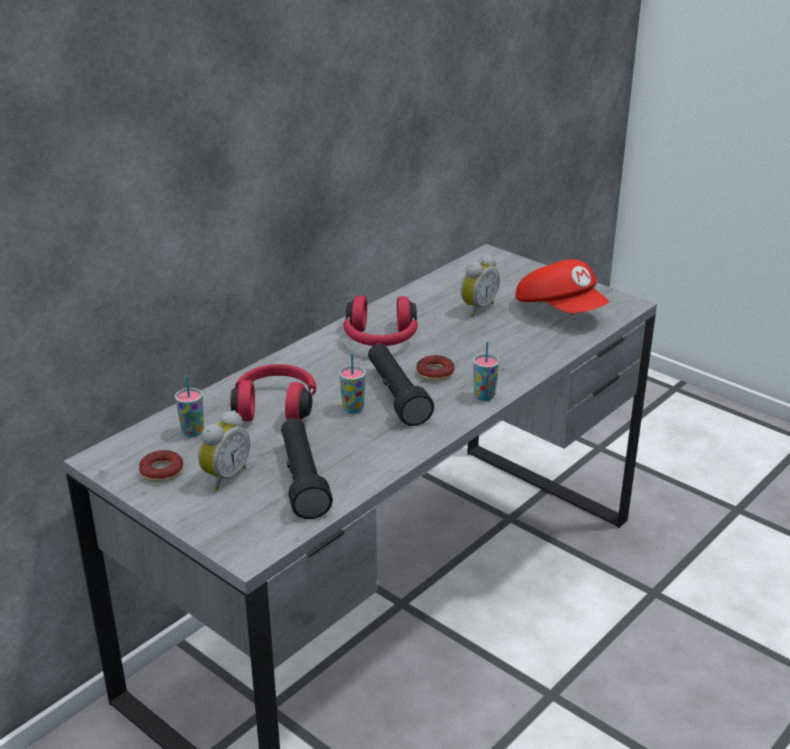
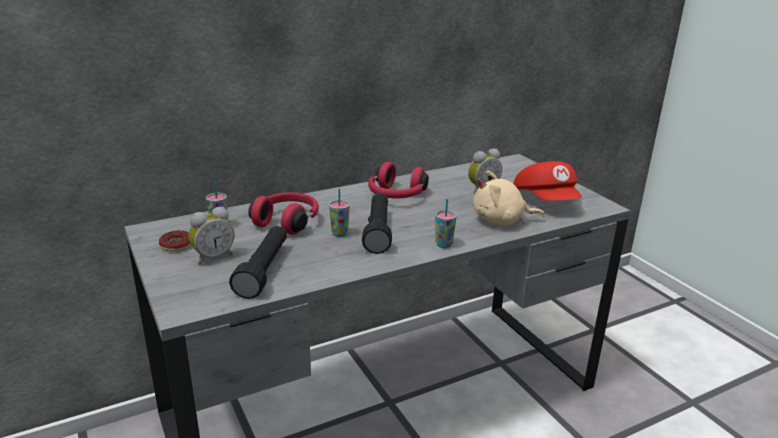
camera: 20 degrees right, 5 degrees down
donut [416,355,455,381] -> none
none -> beige plush toy [473,171,545,225]

